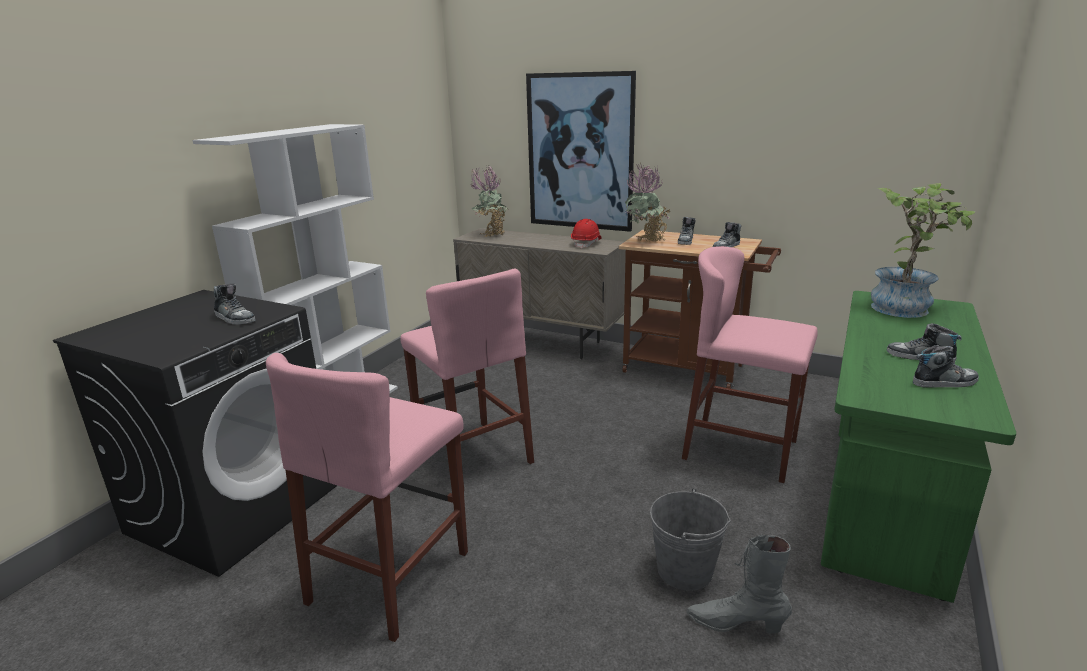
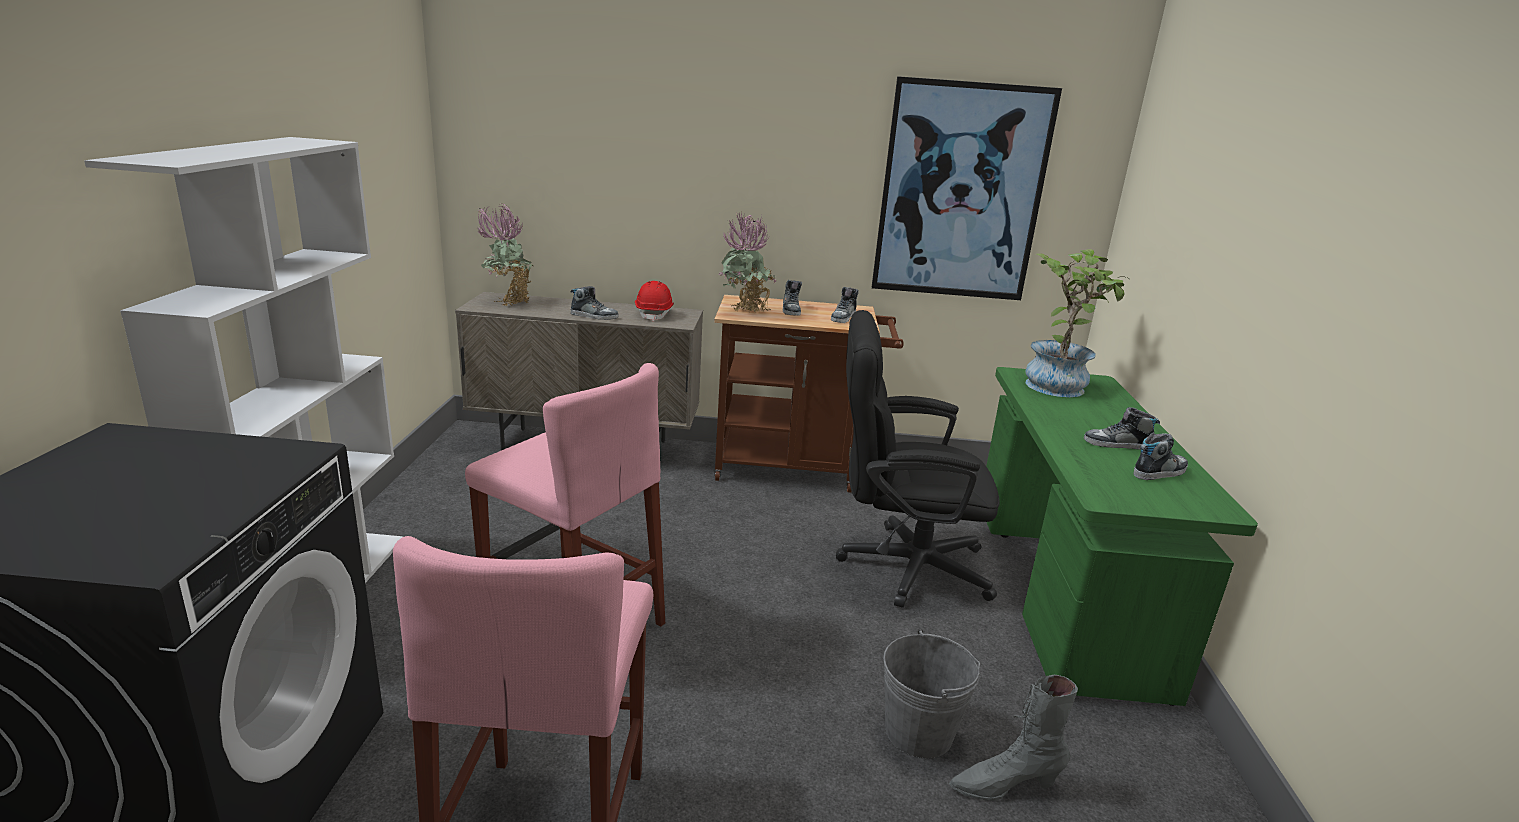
camera: 25 degrees left, 0 degrees up
shoe [214,283,256,325] -> shoe moved to [570,286,618,320]
picture [526,71,636,232] -> picture moved to [872,76,1062,300]
pink stool [682,246,818,483] -> black office chair [836,310,1000,608]

